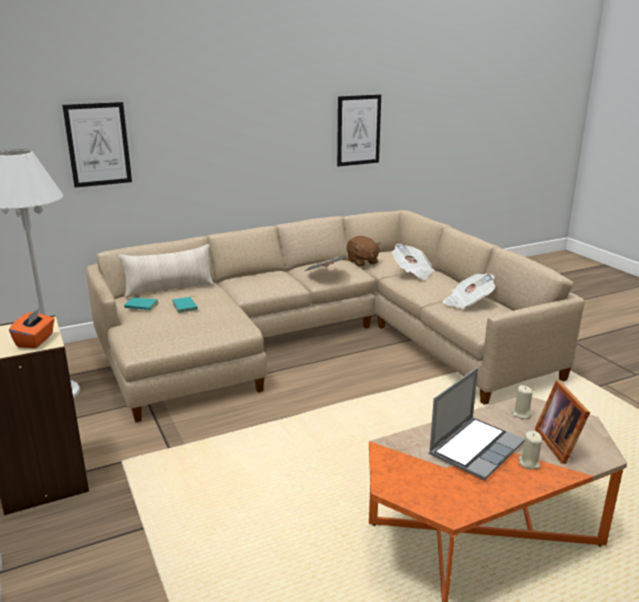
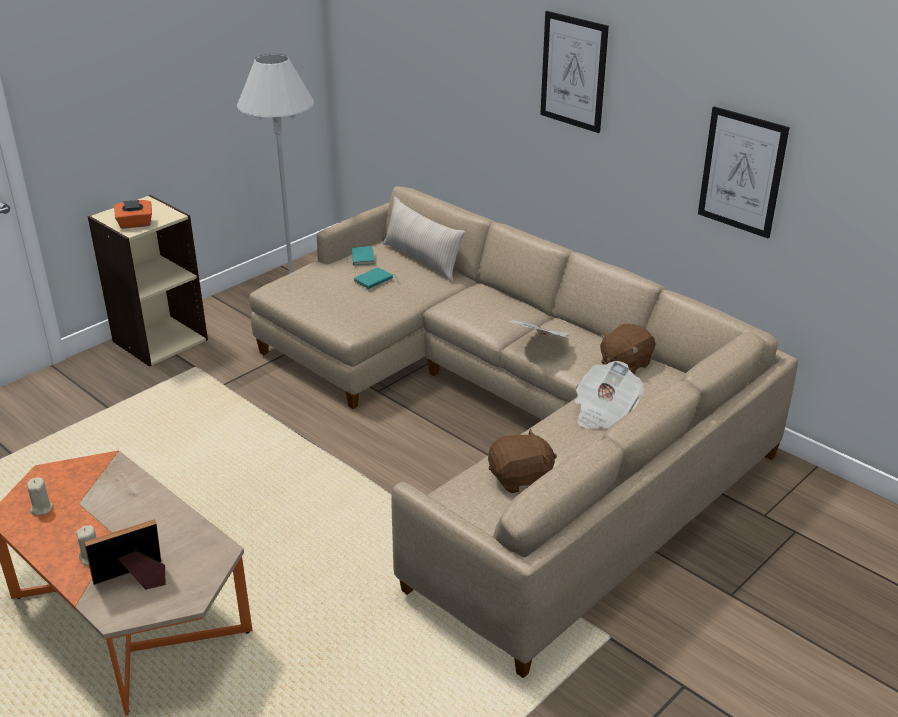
camera: 70 degrees right, 10 degrees up
picture [62,102,132,188] -> picture moved to [540,11,609,133]
laptop [429,367,524,480] -> none
newspaper [443,274,495,309] -> brown plush toy [488,429,557,493]
beige candle [512,385,533,419] -> beige candle moved to [27,477,53,516]

